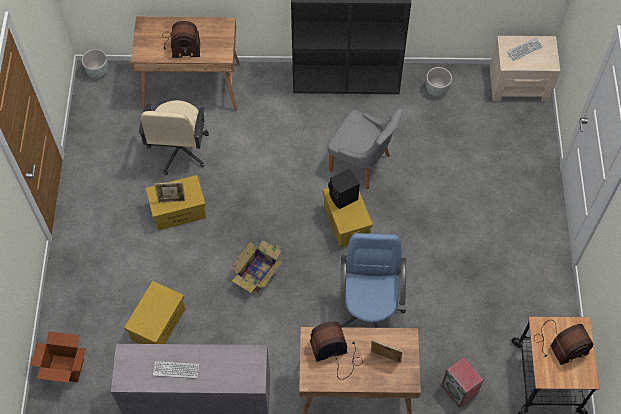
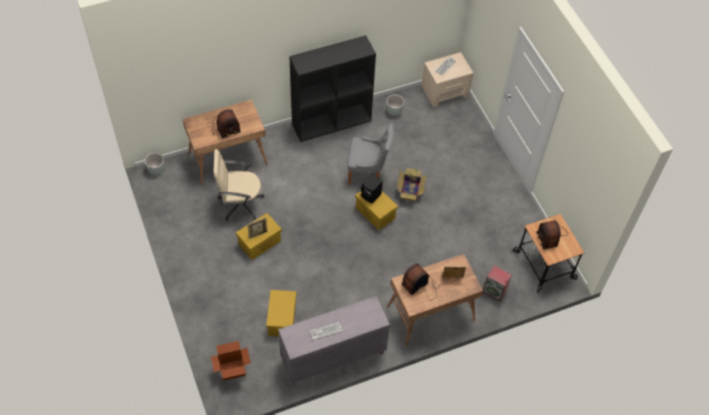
camera: 25 degrees left, 5 degrees down
beige office chair [139,100,209,175] -> beige office chair turned 105 degrees clockwise [214,149,264,221]
cardboard box [232,240,283,293] -> cardboard box moved to [397,168,427,201]
blue office chair [340,233,406,328] -> none
radio [534,320,593,365] -> radio turned 120 degrees clockwise [536,220,568,250]

